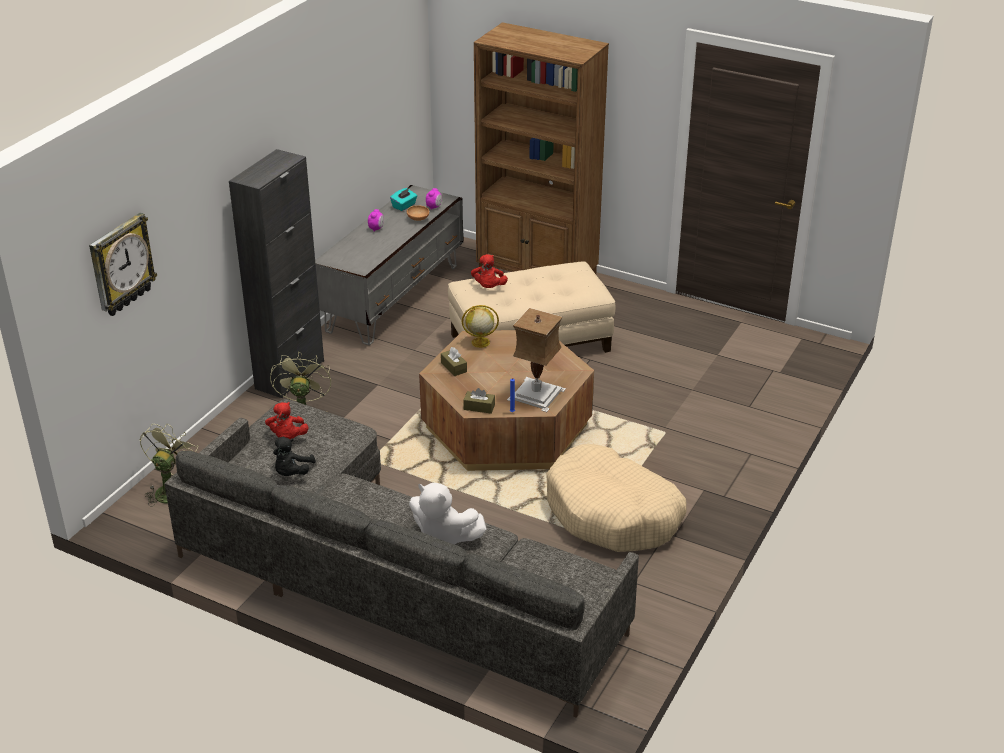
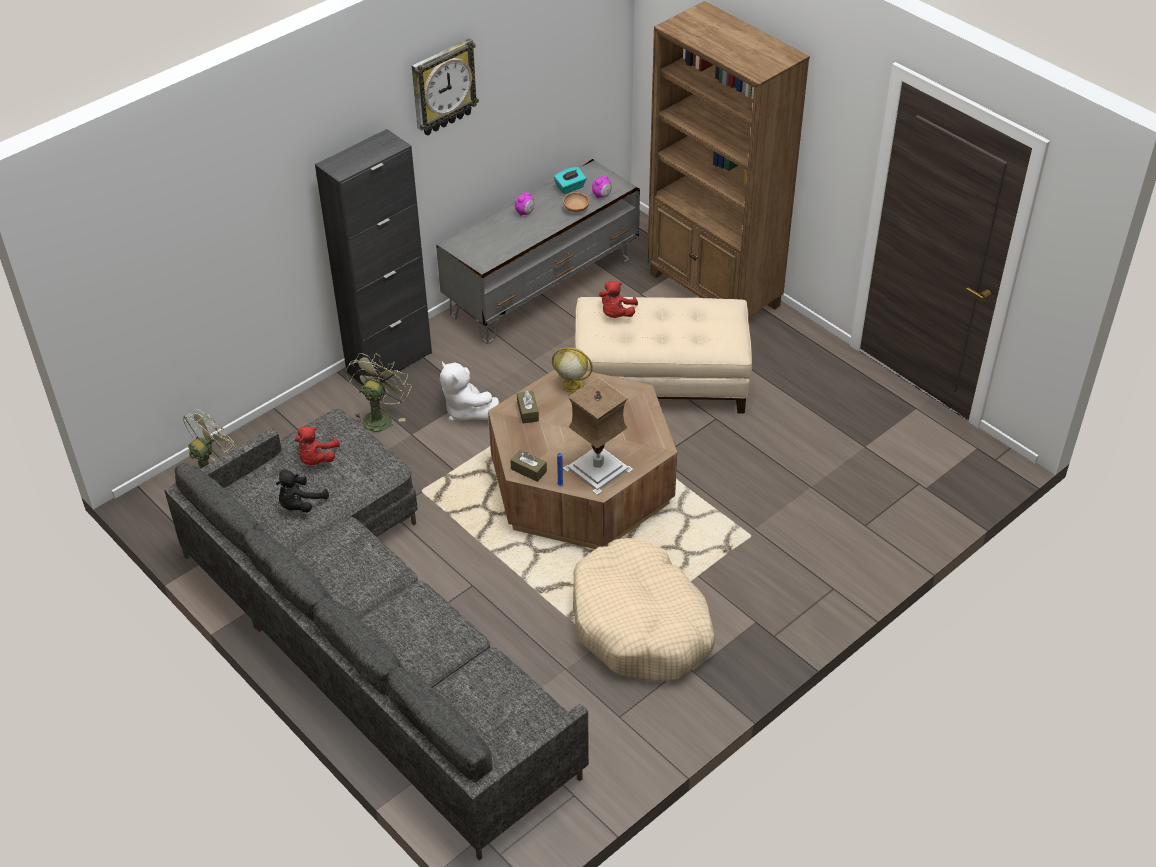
camera: 20 degrees right, 10 degrees up
wall clock [89,213,157,316] -> wall clock moved to [412,38,479,136]
white plush toy [409,483,486,545] -> white plush toy moved to [440,361,499,421]

